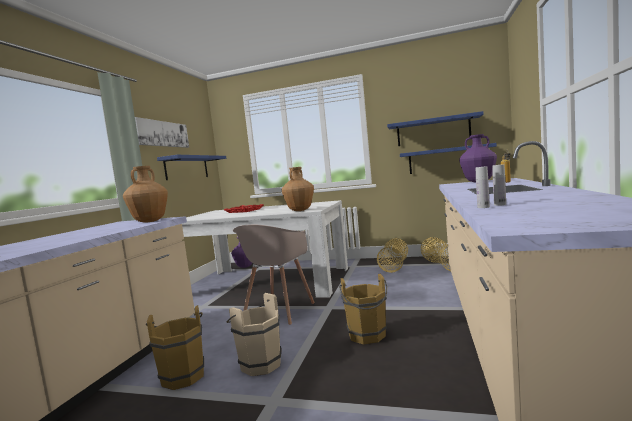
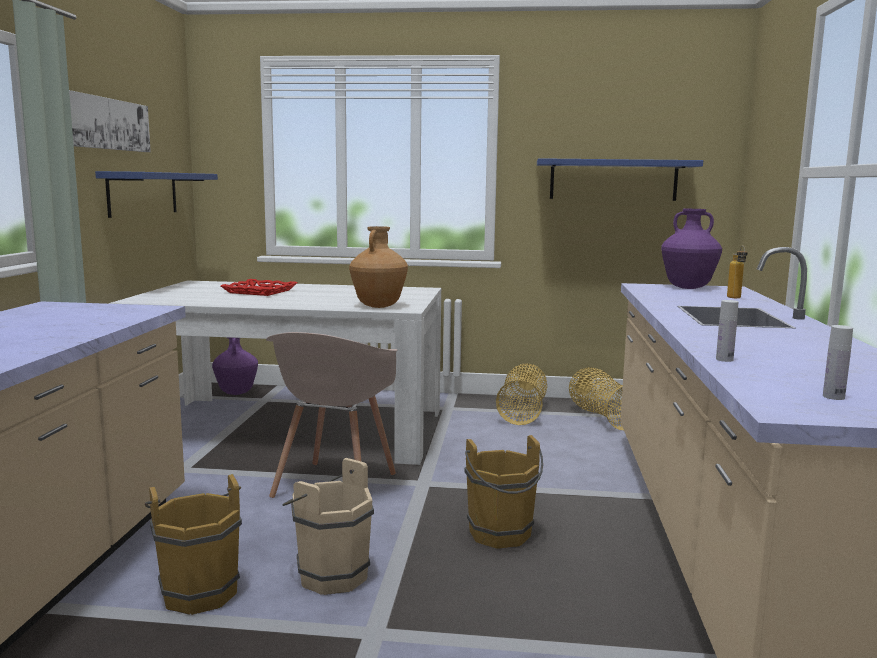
camera: 10 degrees left, 5 degrees up
brown vase [123,166,168,223] -> none
blue shelf [400,143,497,174] -> none
white bottle [492,164,506,206] -> white bottle moved to [823,325,853,400]

